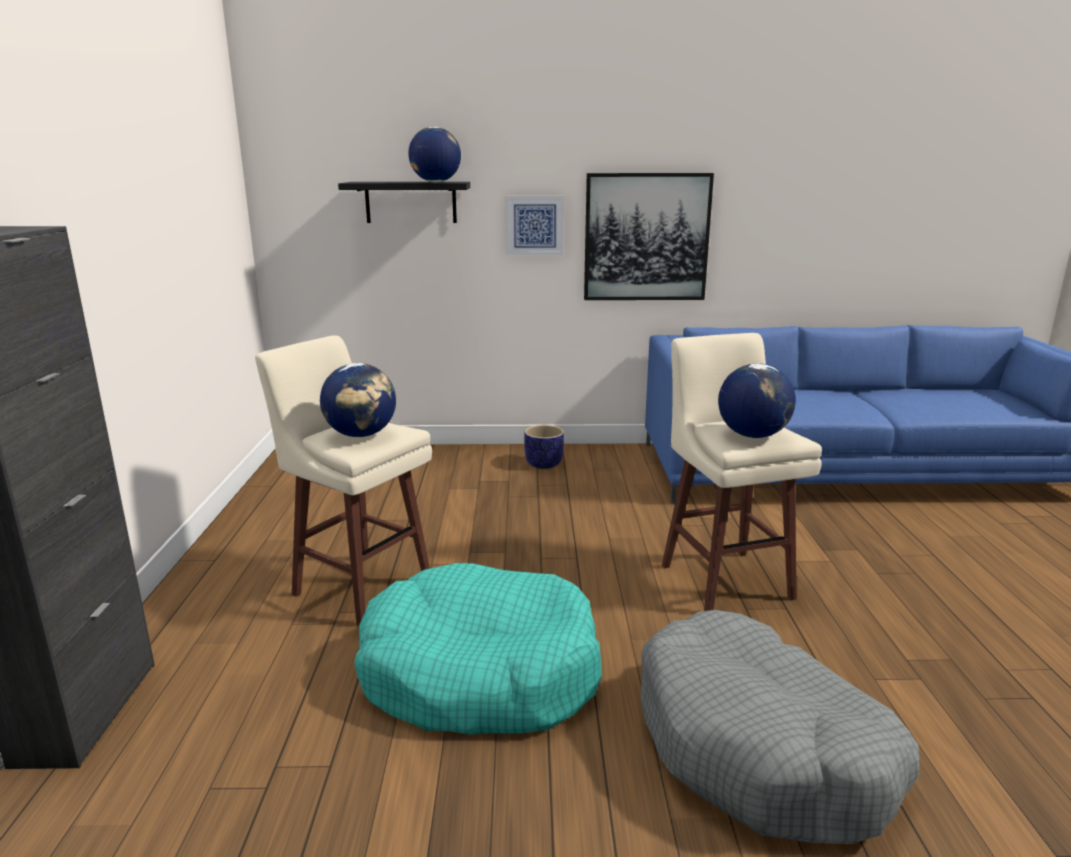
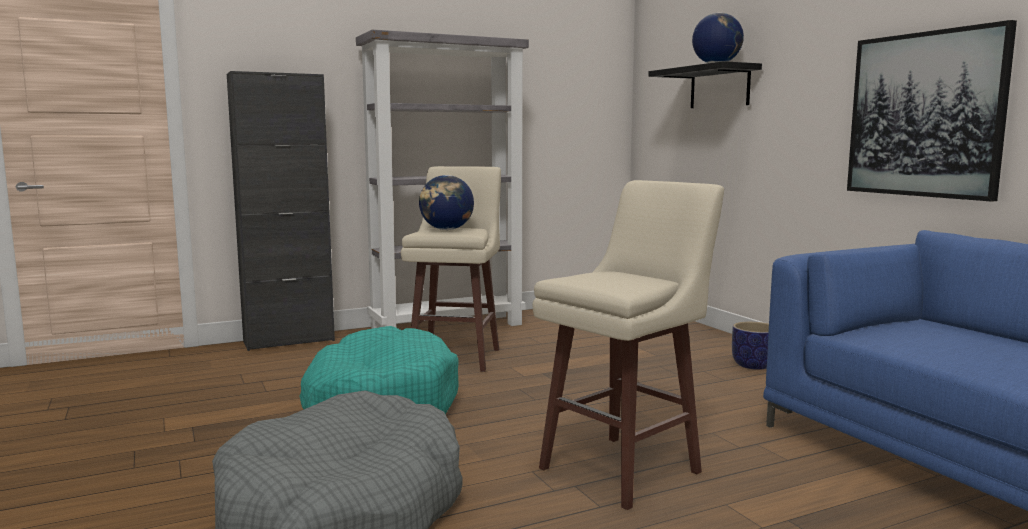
camera: 65 degrees right, 10 degrees down
picture [506,195,564,255] -> none
globe [718,363,796,438] -> none
none -> grey bookcase [356,30,529,329]

